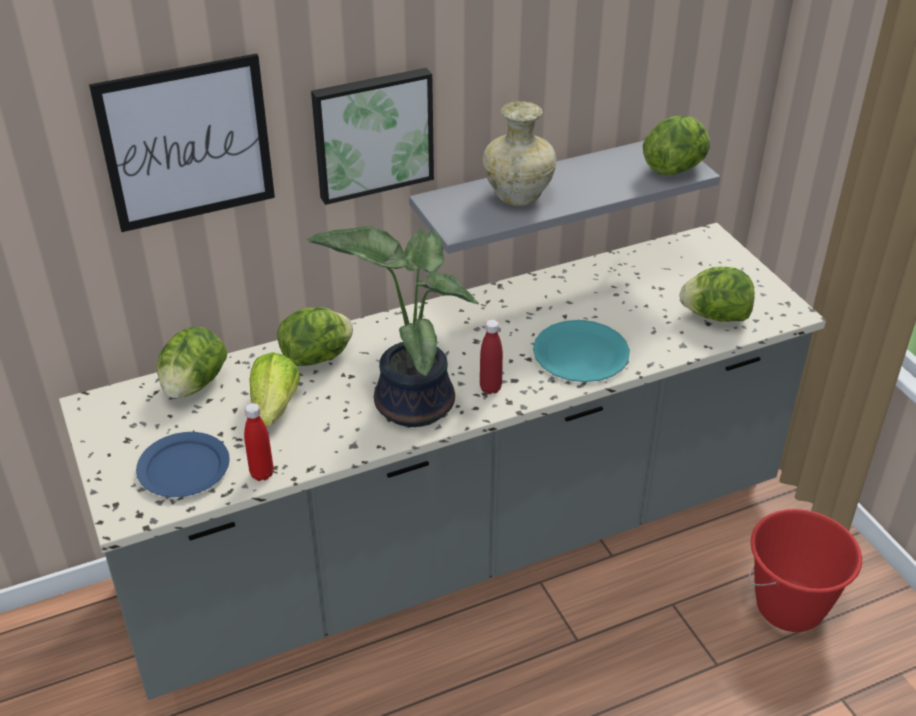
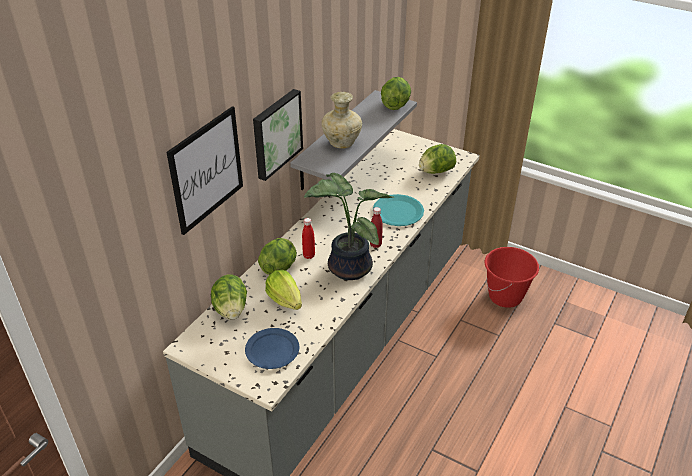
camera: 35 degrees left, 0 degrees up
red bottle [244,403,274,481] -> red bottle moved to [302,218,315,259]

